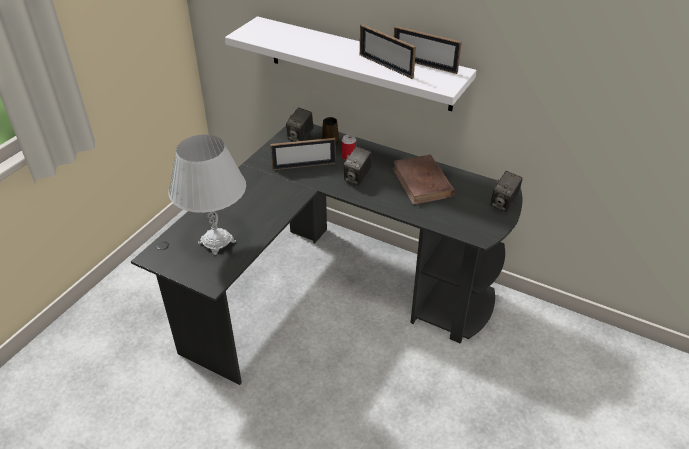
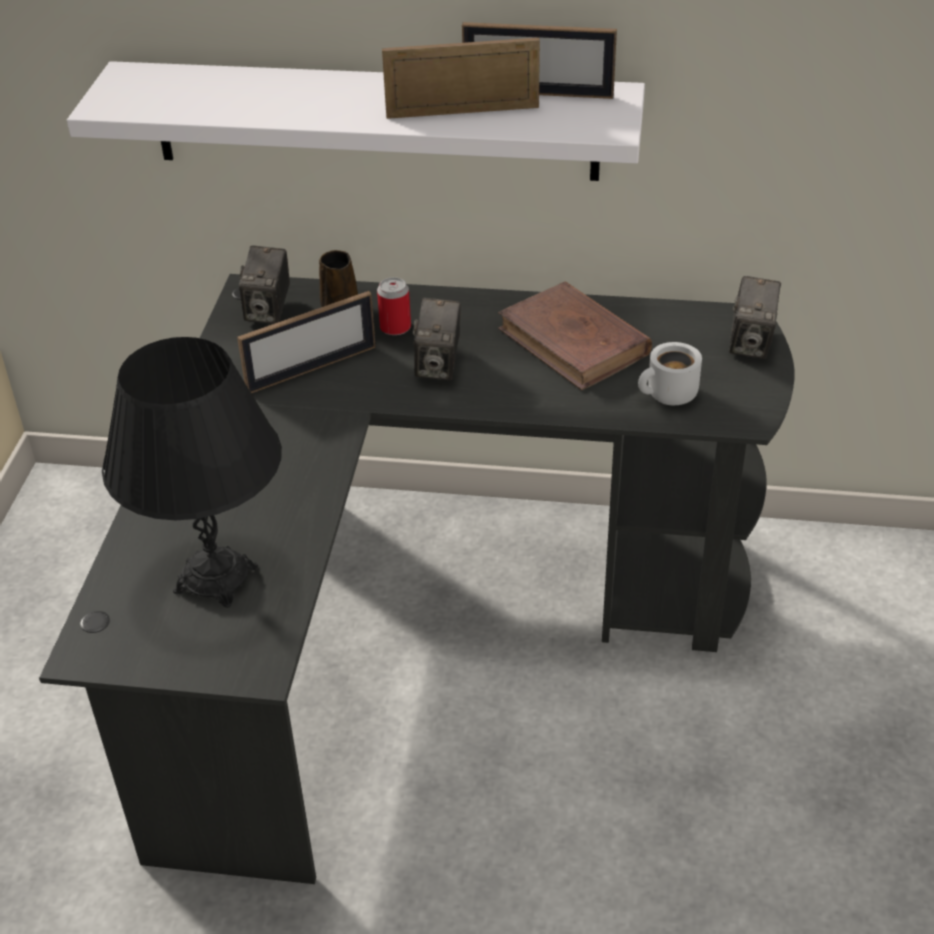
camera: 20 degrees left, 0 degrees up
white table lamp [168,135,246,255] -> black table lamp [102,337,282,608]
picture frame [360,24,416,79] -> picture frame turned 150 degrees clockwise [382,38,540,119]
none -> white mug [638,342,702,405]

